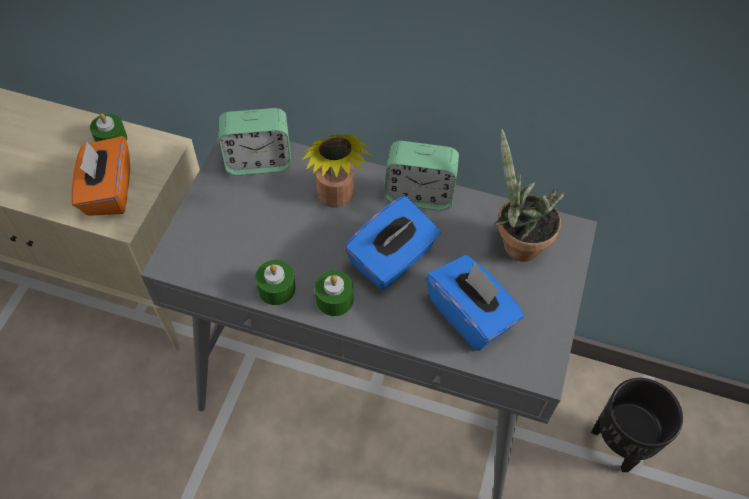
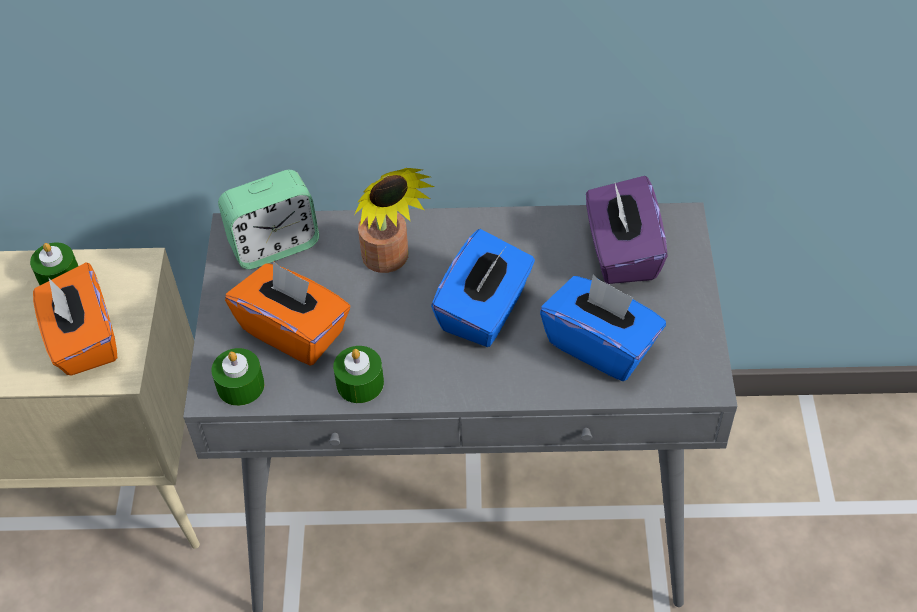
camera: 15 degrees left, 5 degrees down
green candle [315,270,354,316] -> green candle moved to [212,348,264,406]
alarm clock [385,141,459,210] -> none
potted plant [494,129,564,262] -> purple tissue box [586,176,668,284]
black planter [591,378,683,472] -> none
none -> orange tissue box [225,261,350,366]

